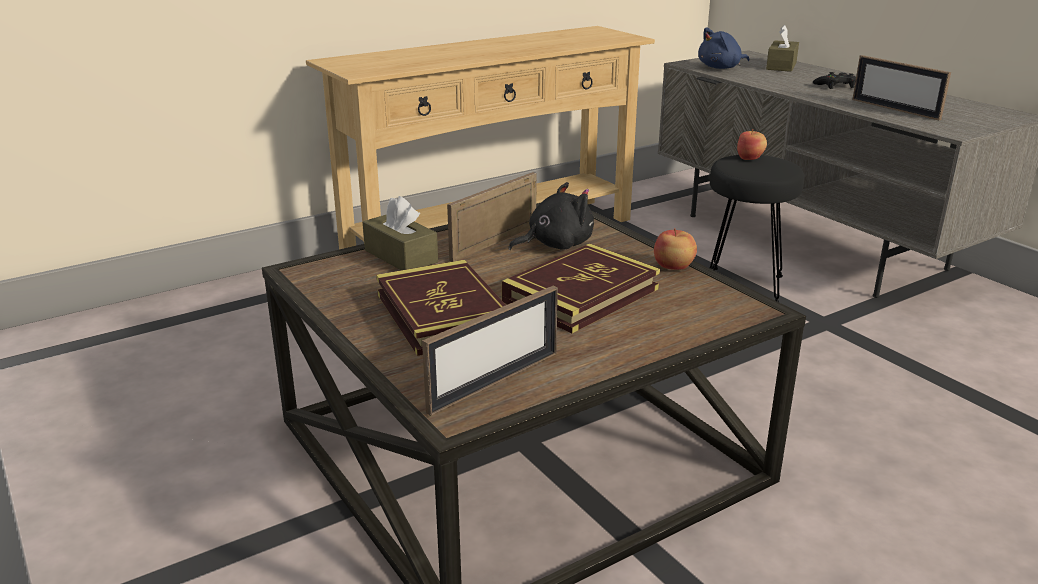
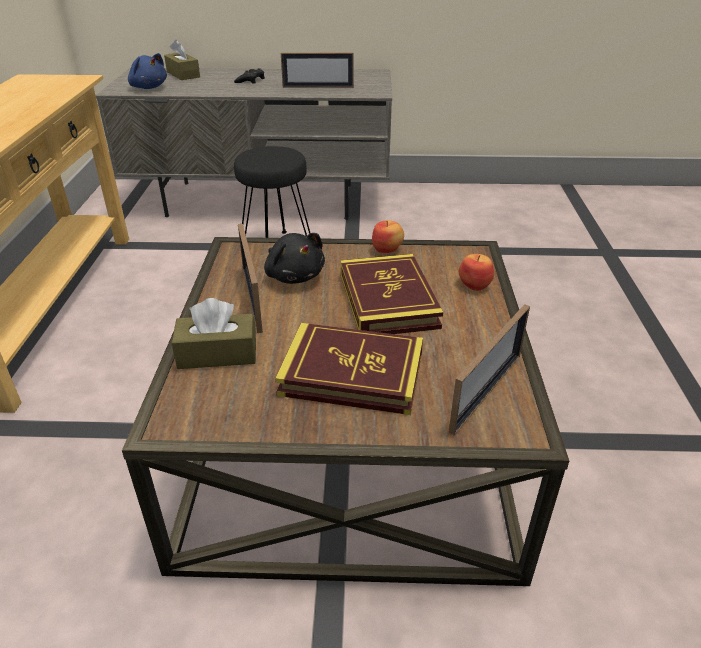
camera: 55 degrees left, 10 degrees up
picture frame [422,286,558,416] -> picture frame turned 45 degrees clockwise [449,304,530,435]
black plush toy [509,182,594,250] -> black plush toy turned 135 degrees clockwise [264,233,325,284]
blue plush toy [698,27,749,69] -> blue plush toy turned 60 degrees counterclockwise [128,53,167,89]
apple [737,129,767,160] -> apple moved to [459,254,494,291]

